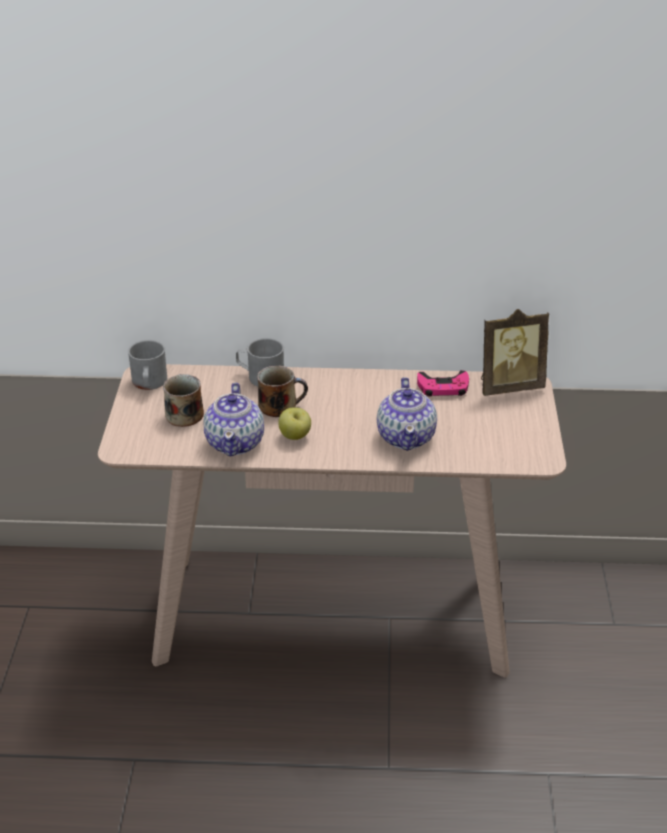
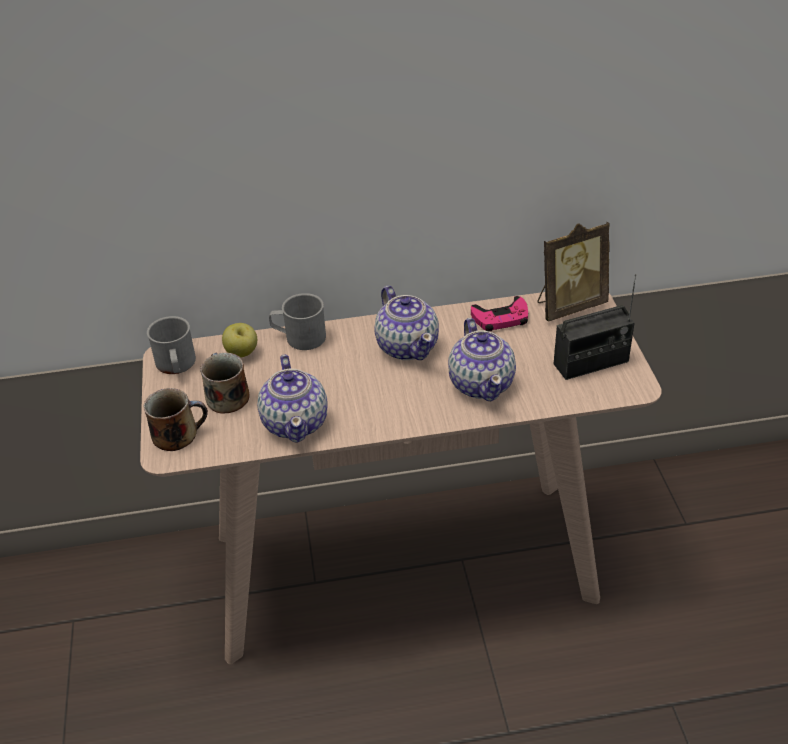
camera: 10 degrees left, 5 degrees up
mug [257,365,308,417] -> mug moved to [143,388,208,451]
apple [278,407,311,440] -> apple moved to [222,323,257,358]
none -> teapot [374,286,439,360]
none -> radio [554,274,636,380]

